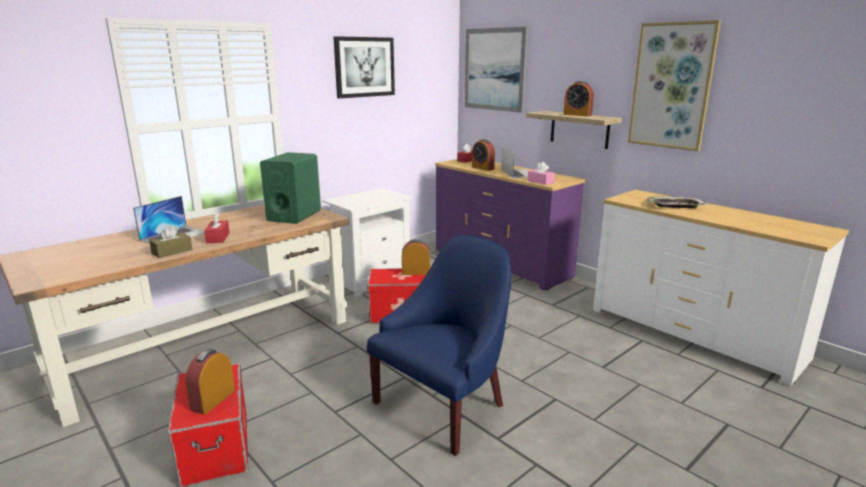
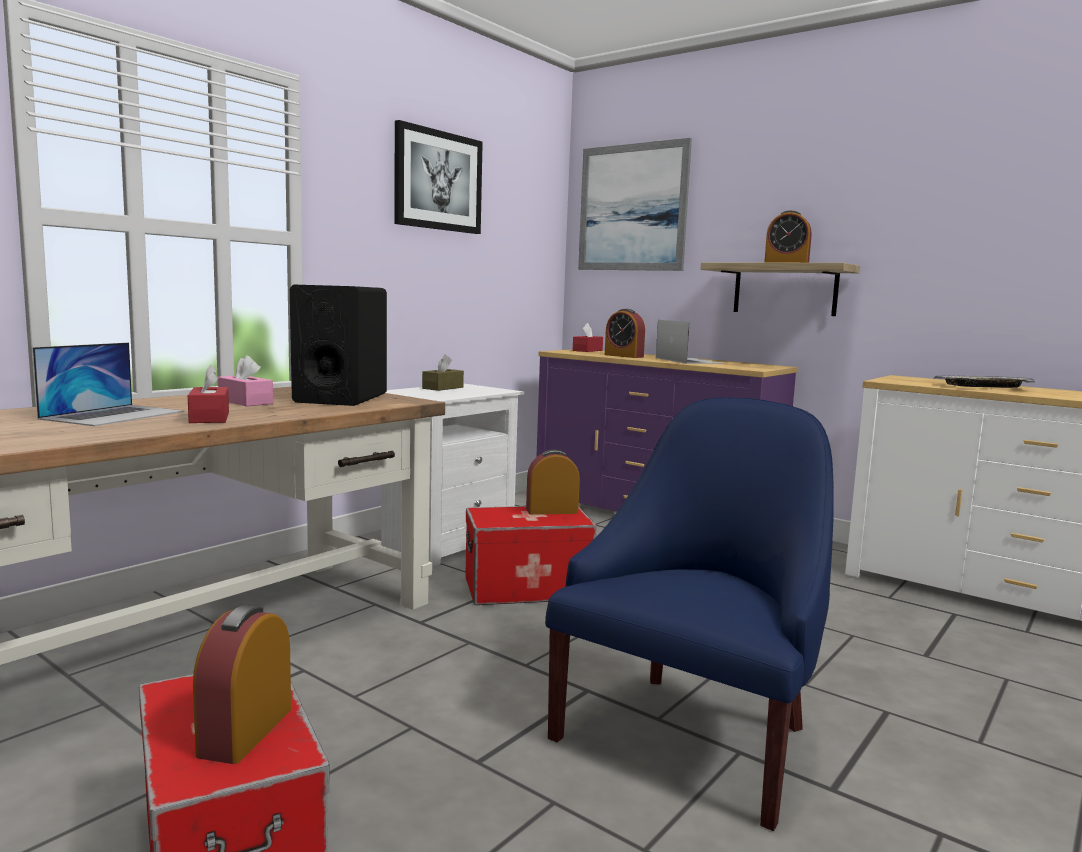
camera: 10 degrees left, 10 degrees down
brown tissue box [149,225,192,258] -> brown tissue box moved to [422,354,464,391]
green speaker [260,152,321,224] -> black speaker [290,285,387,406]
pink tissue box [528,162,555,185] -> pink tissue box moved to [218,355,273,406]
picture [628,20,721,151] -> none

